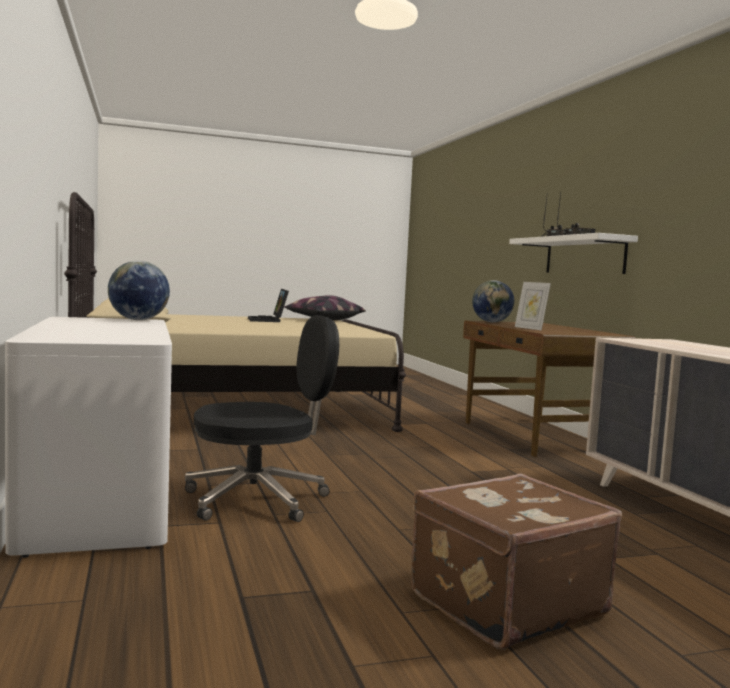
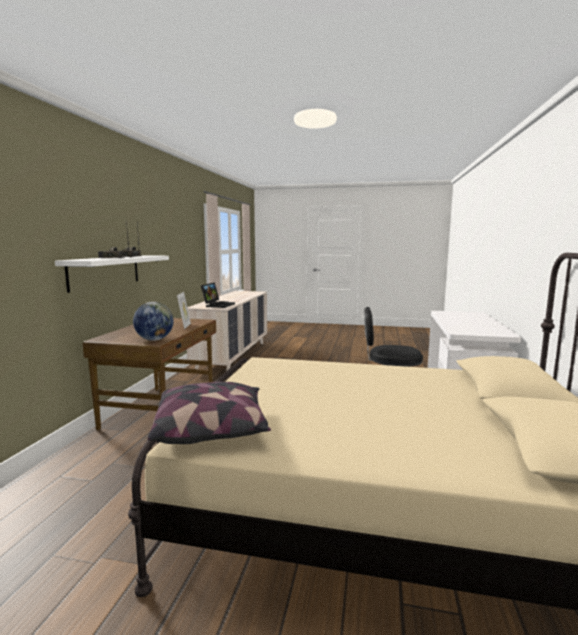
camera: 150 degrees left, 5 degrees up
globe [108,260,170,320] -> none
laptop [248,289,289,322] -> laptop moved to [201,282,235,308]
brown suitcase [410,473,622,649] -> none

